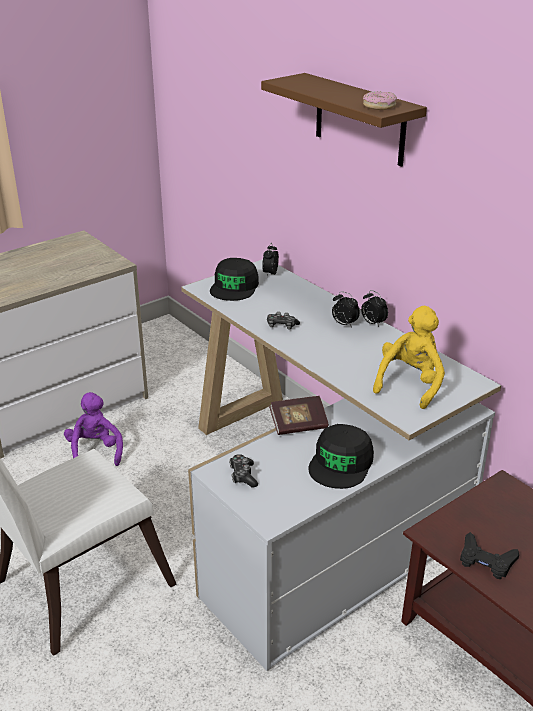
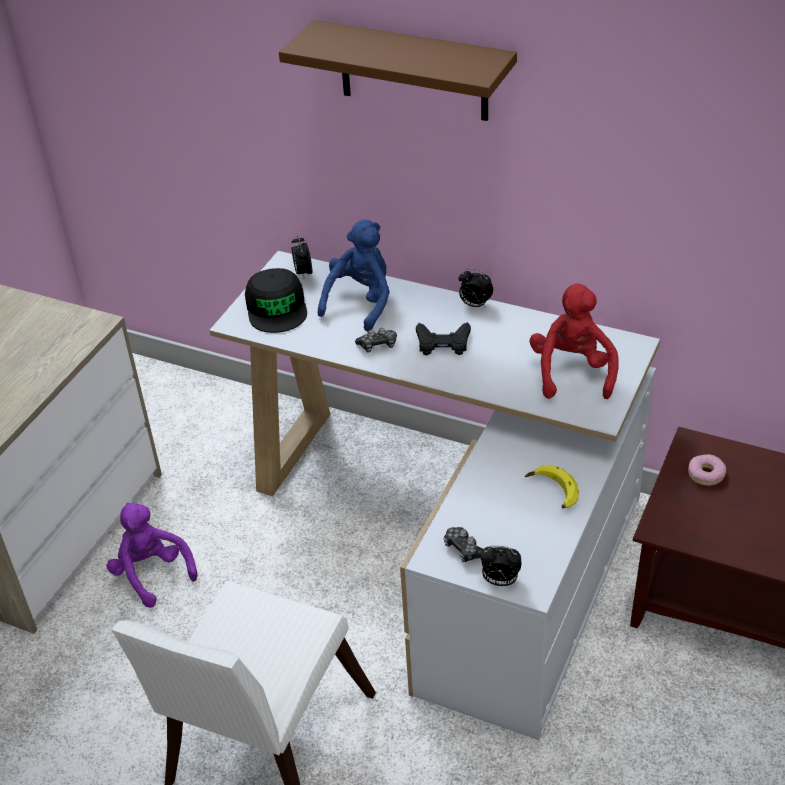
camera: 25 degrees left, 10 degrees up
book [269,396,329,435] -> none
black cap [308,424,374,489] -> banana [525,465,579,508]
alarm clock [332,291,360,327] -> alarm clock moved to [480,546,522,586]
donut [363,91,397,110] -> donut moved to [688,454,726,486]
yellow plush toy [373,306,445,409] -> red plush toy [530,283,619,399]
black game controller [460,532,519,579] -> black game controller moved to [416,322,471,355]
none -> blue plush toy [318,219,390,331]

